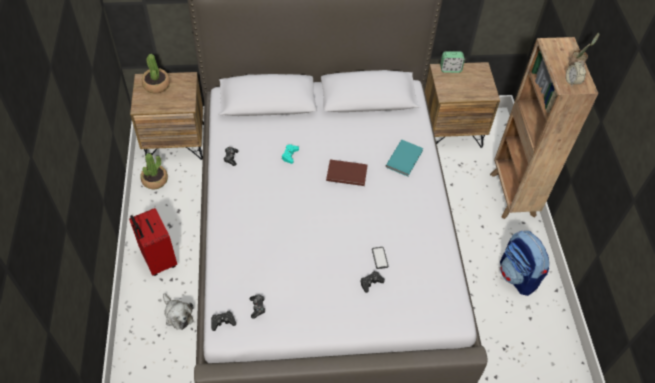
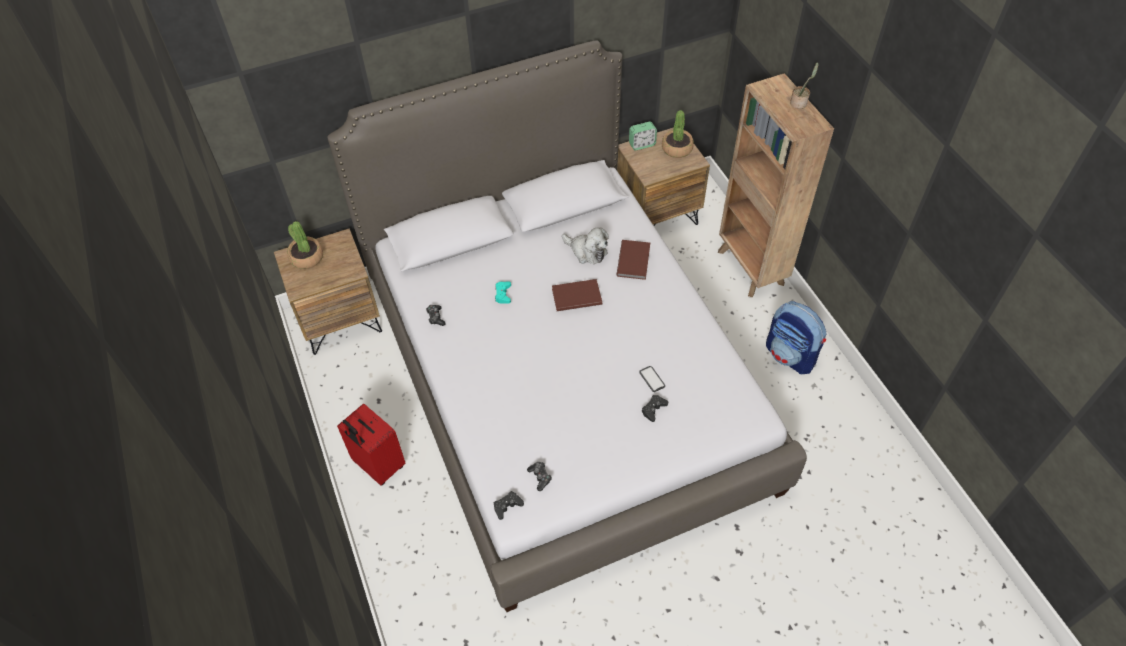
camera: 15 degrees left, 0 degrees up
potted plant [140,153,168,189] -> potted plant moved to [662,110,694,158]
plush toy [163,293,194,330] -> plush toy moved to [562,227,609,264]
turquoise book [386,140,423,177] -> brown book [617,240,650,280]
alarm clock [566,61,586,86] -> none

